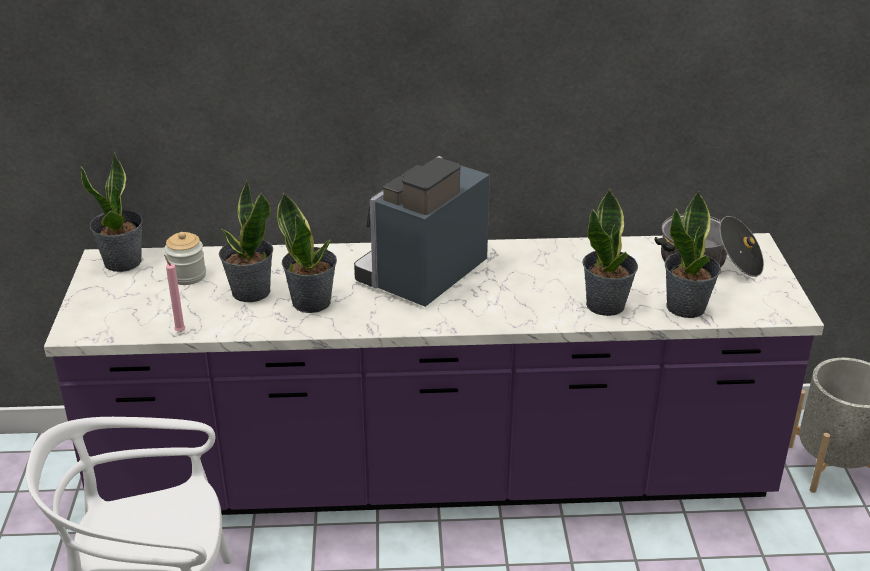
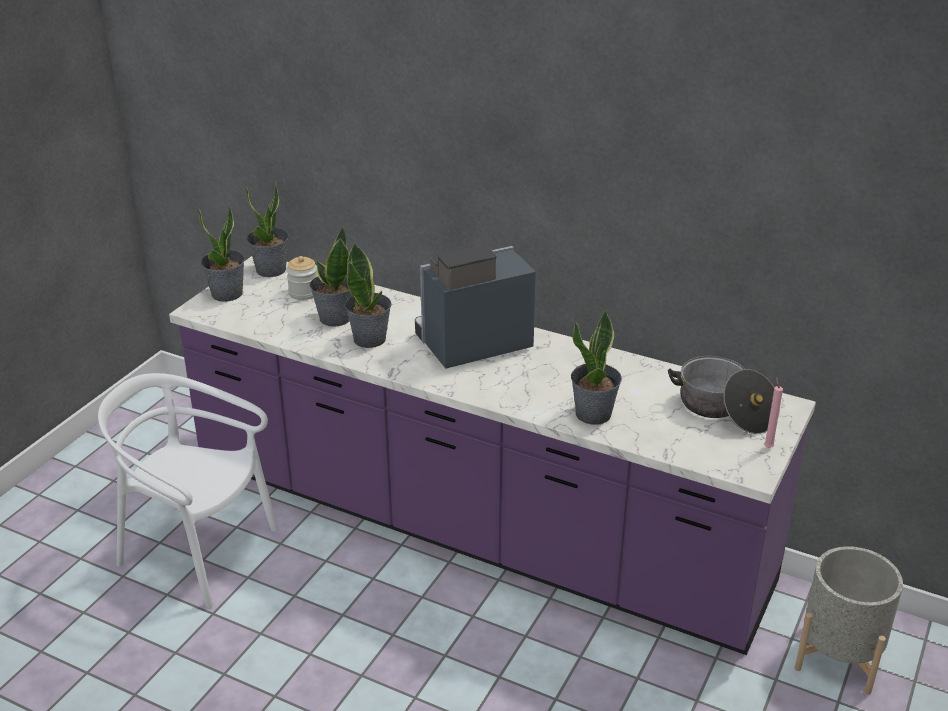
camera: 30 degrees right, 0 degrees up
pink candle [164,255,185,332] -> pink candle moved to [764,377,783,448]
potted plant [665,191,721,318] -> potted plant moved to [198,202,245,302]

